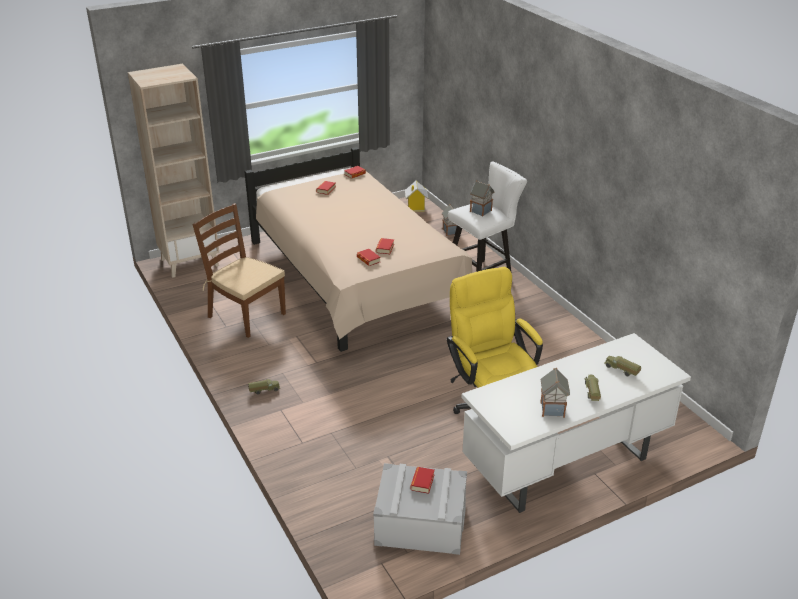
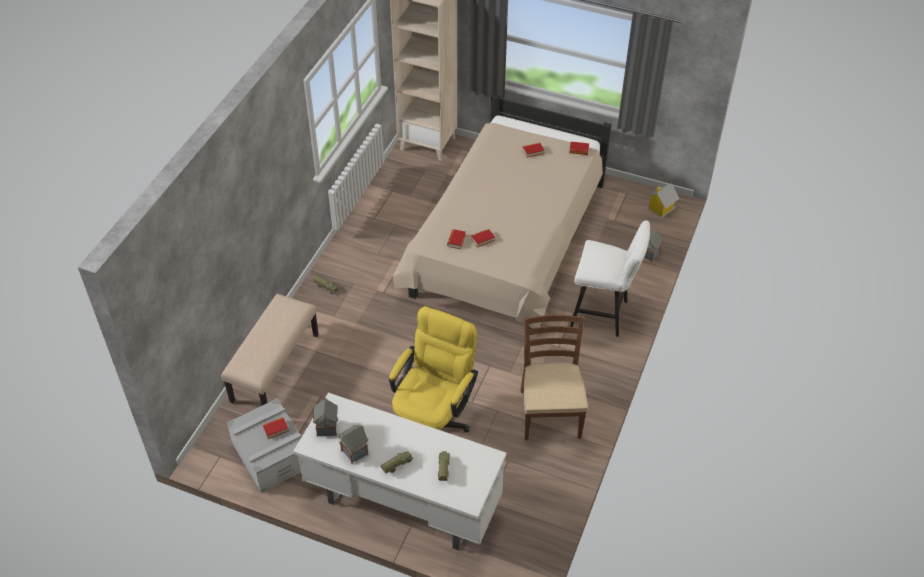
camera: 50 degrees right, 15 degrees up
brown chair [193,203,286,338] -> brown chair moved to [516,315,588,440]
toy house [470,180,494,217] -> toy house moved to [313,398,338,437]
none -> beige bench [221,294,319,405]

